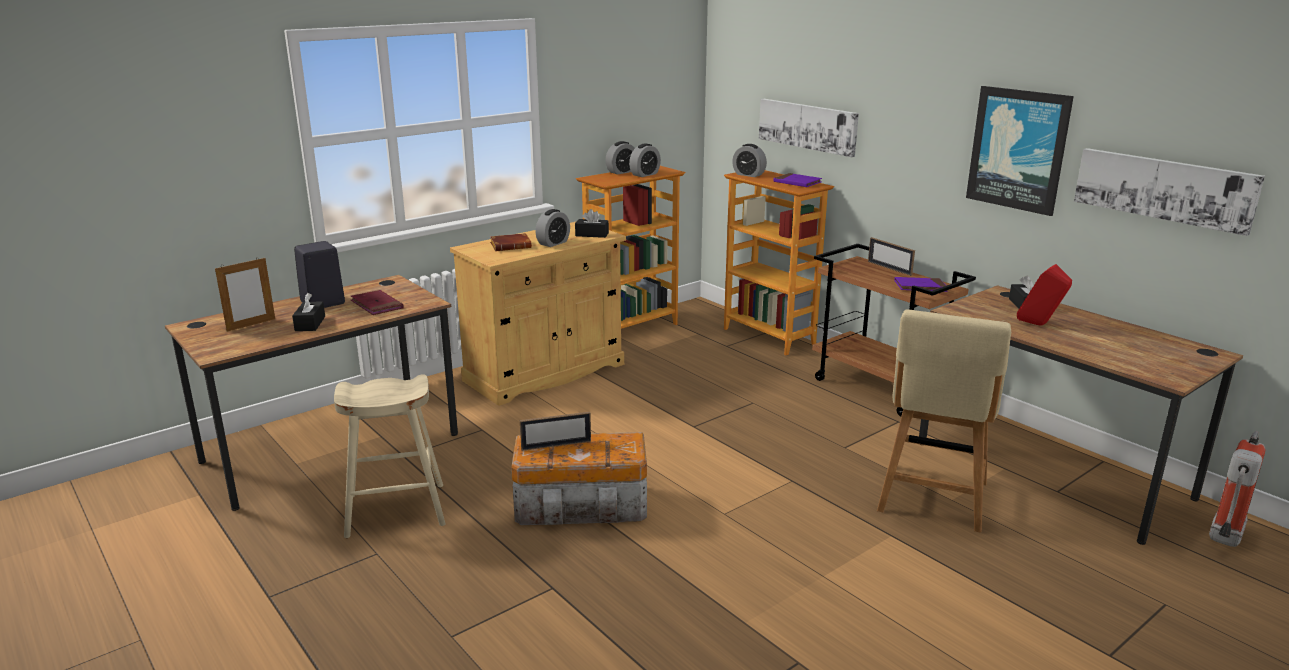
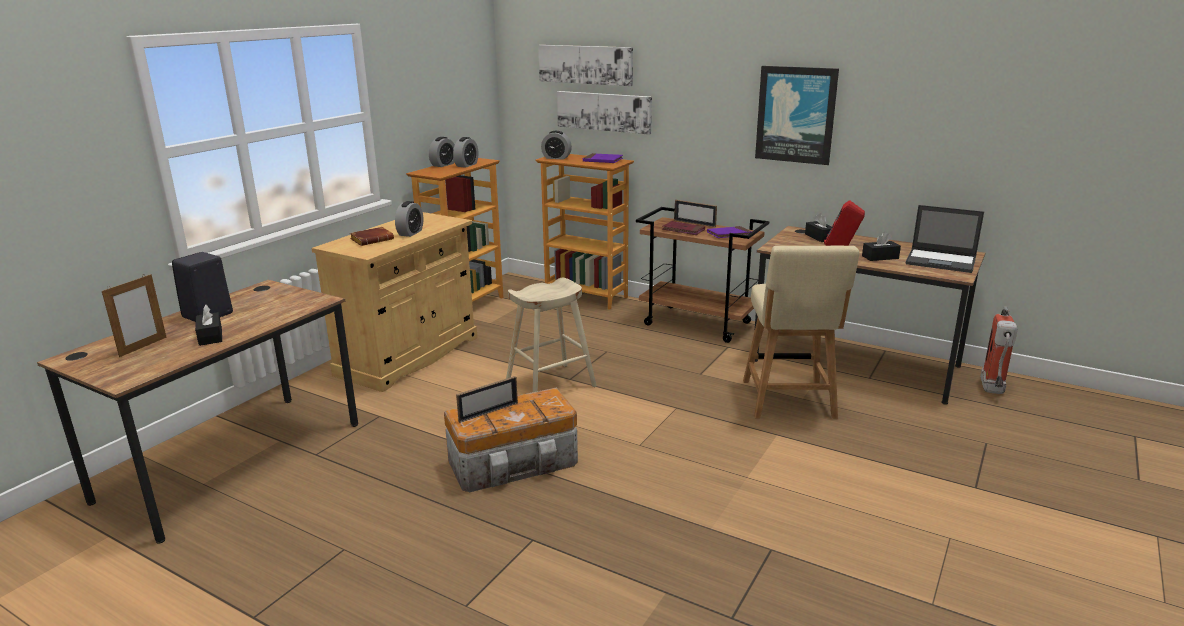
camera: 20 degrees left, 0 degrees up
beige stool [334,374,445,538] -> beige stool moved to [506,278,597,392]
red book [351,290,404,315] -> red book moved to [662,221,705,235]
black tissue box [575,209,609,238] -> black tissue box moved to [862,232,901,261]
picture [1074,148,1265,236] -> picture moved to [538,45,633,86]
none -> laptop [906,205,984,273]

